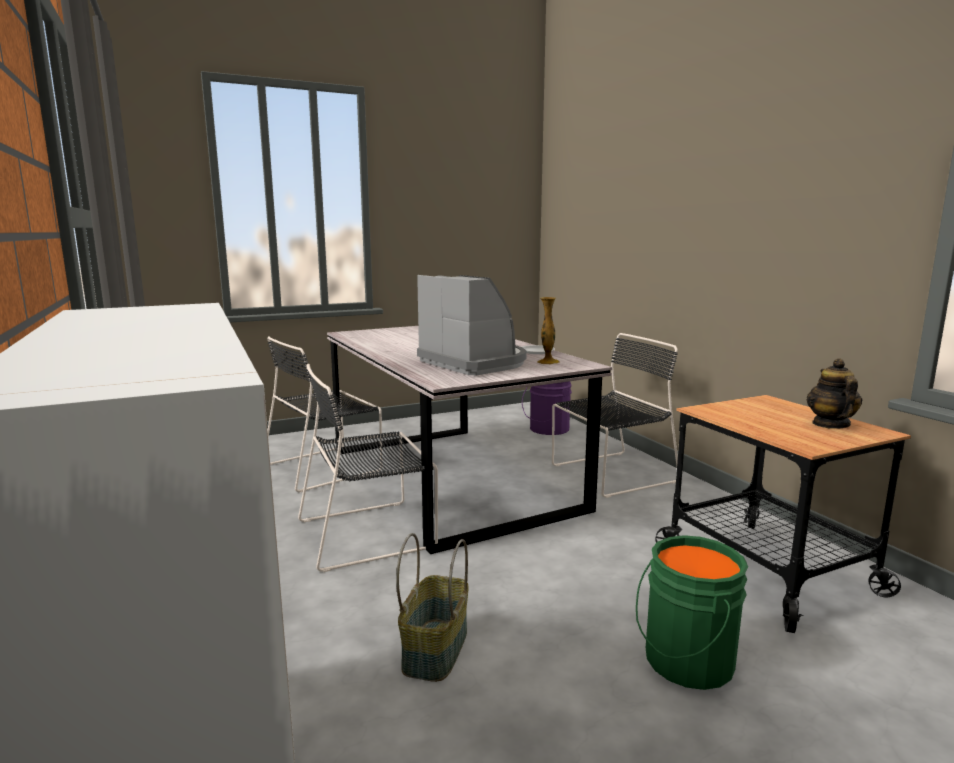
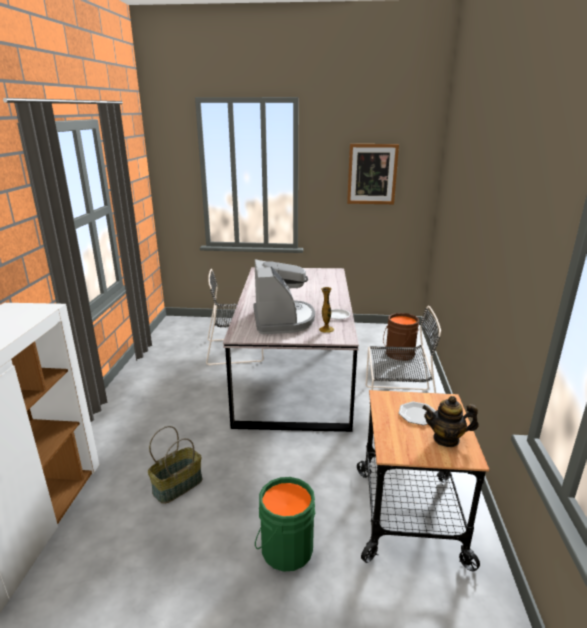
camera: 30 degrees right, 10 degrees up
black chair [298,364,438,572] -> none
purple bucket [522,381,572,435] -> brown bucket [383,313,419,361]
teapot [806,358,862,429] -> teapot turned 120 degrees counterclockwise [422,396,478,447]
none -> picture [347,144,399,204]
none -> plate [399,401,436,425]

